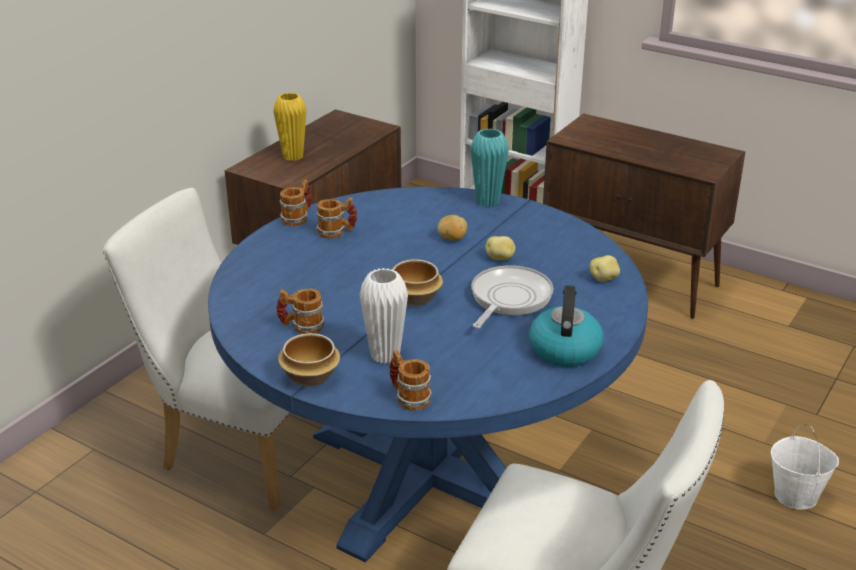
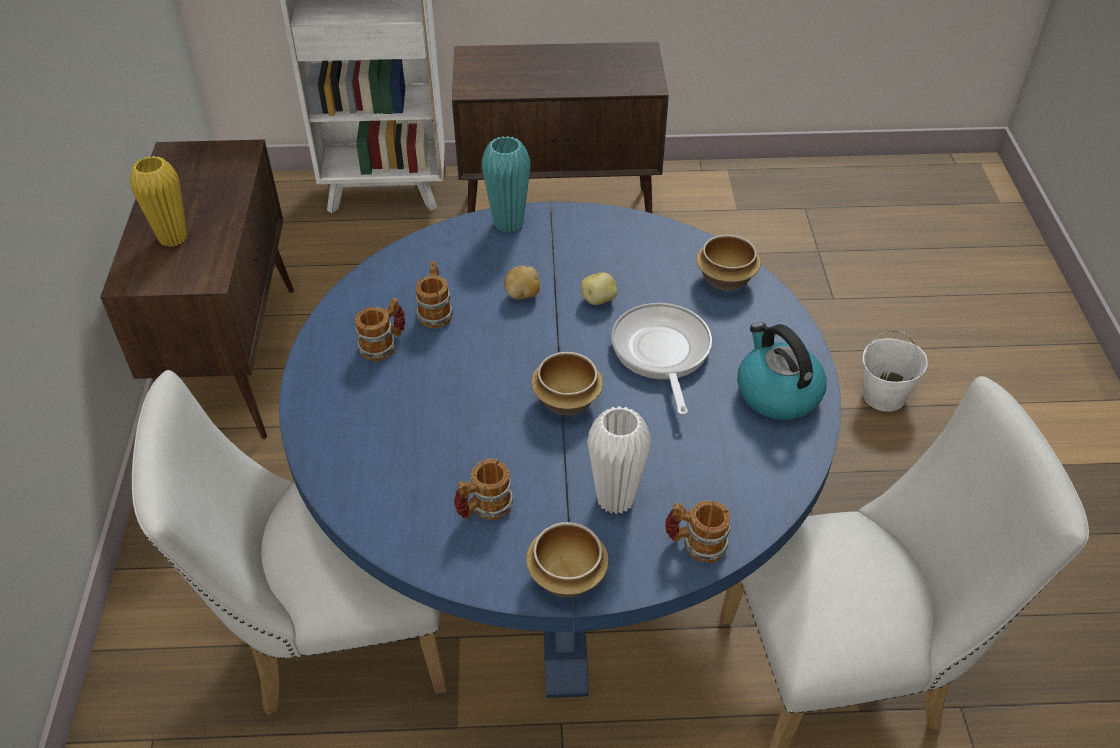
camera: 35 degrees left, 15 degrees up
mug [279,179,311,226] -> mug moved to [415,261,453,328]
potato [590,255,620,282] -> bowl [696,234,761,291]

